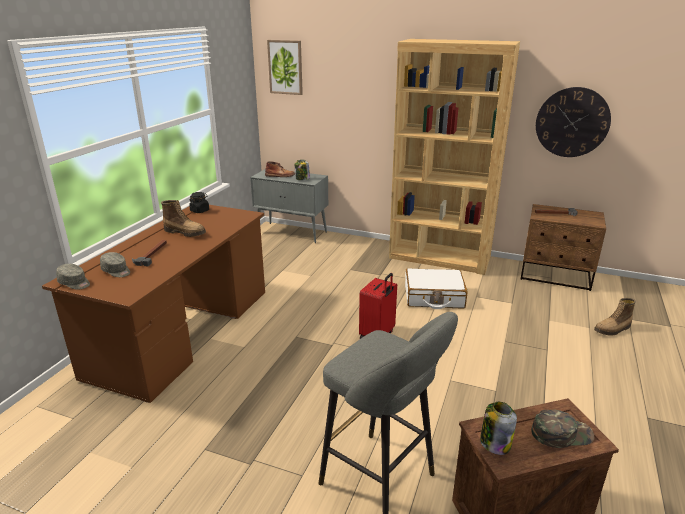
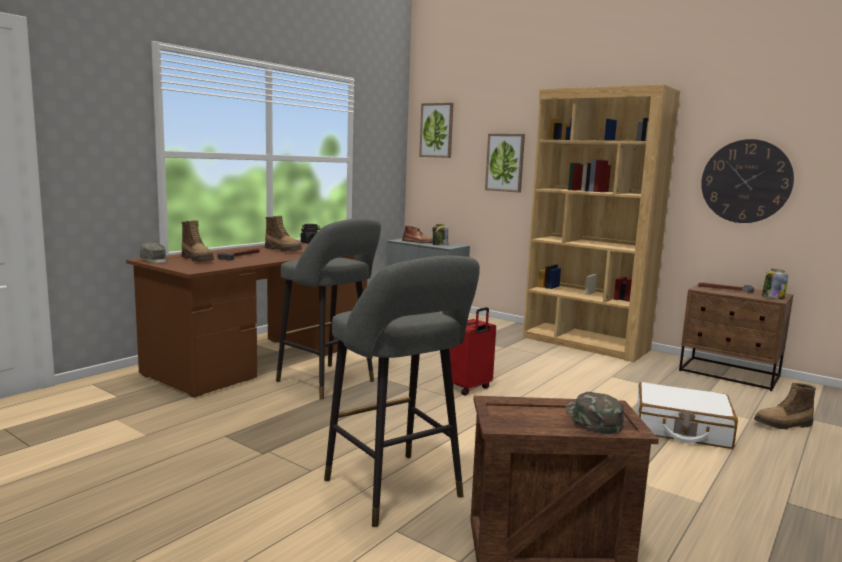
camera: 15 degrees right, 15 degrees down
grey cap [100,252,130,277] -> boot [181,220,214,262]
white suitcase [405,268,467,309] -> white suitcase moved to [637,382,738,449]
jar [480,402,517,455] -> jar moved to [762,269,788,299]
green cap [532,410,594,448] -> green cap turned 105 degrees counterclockwise [565,392,624,434]
none -> grey stool [276,218,381,399]
none -> picture [485,134,525,193]

